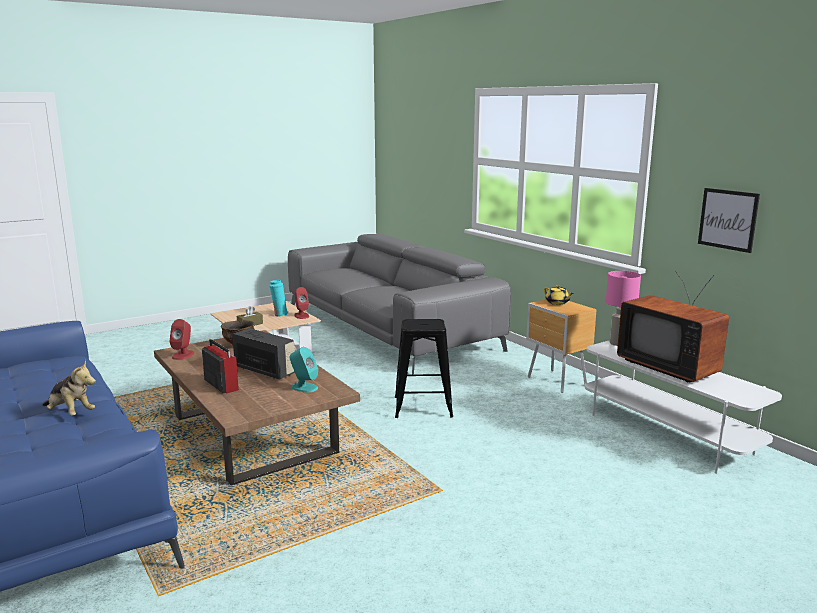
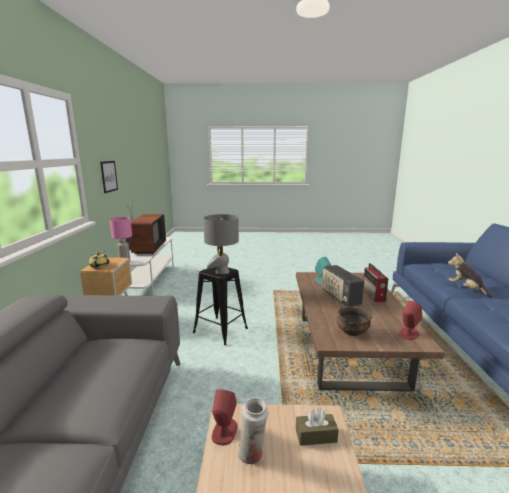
camera: 145 degrees left, 0 degrees up
turquoise vase [269,280,288,317] -> white vase [237,397,269,464]
none -> grey table lamp [203,214,239,274]

